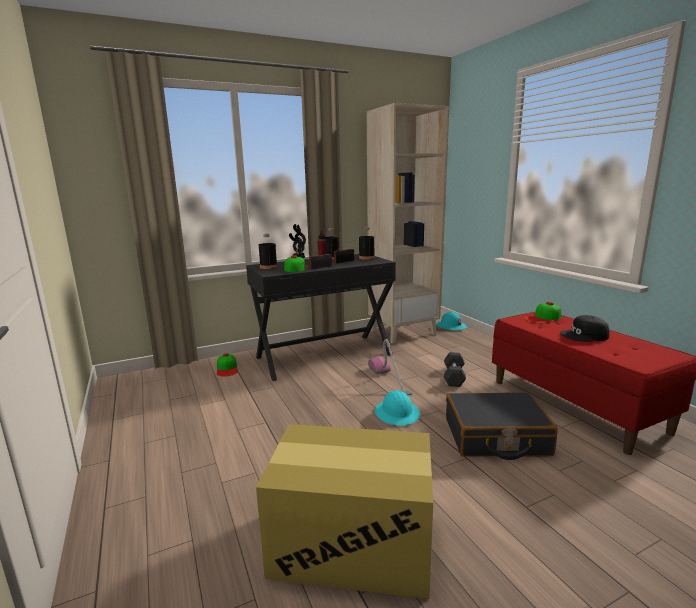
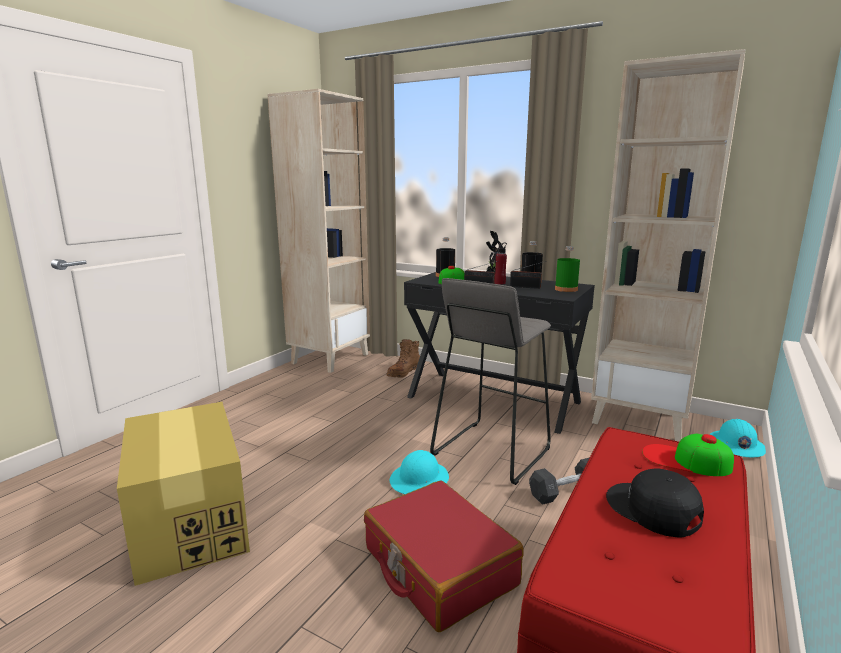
camera: 55 degrees right, 0 degrees up
cap [217,353,238,377] -> brown boot [387,339,420,378]
black bottle [359,227,375,260] -> green bottle [555,246,580,292]
vacuum cleaner [368,339,412,396] -> grey stool [430,278,551,485]
black suitcase [446,392,558,460] -> red suitcase [364,480,524,632]
none -> beige bookcase [267,89,370,373]

